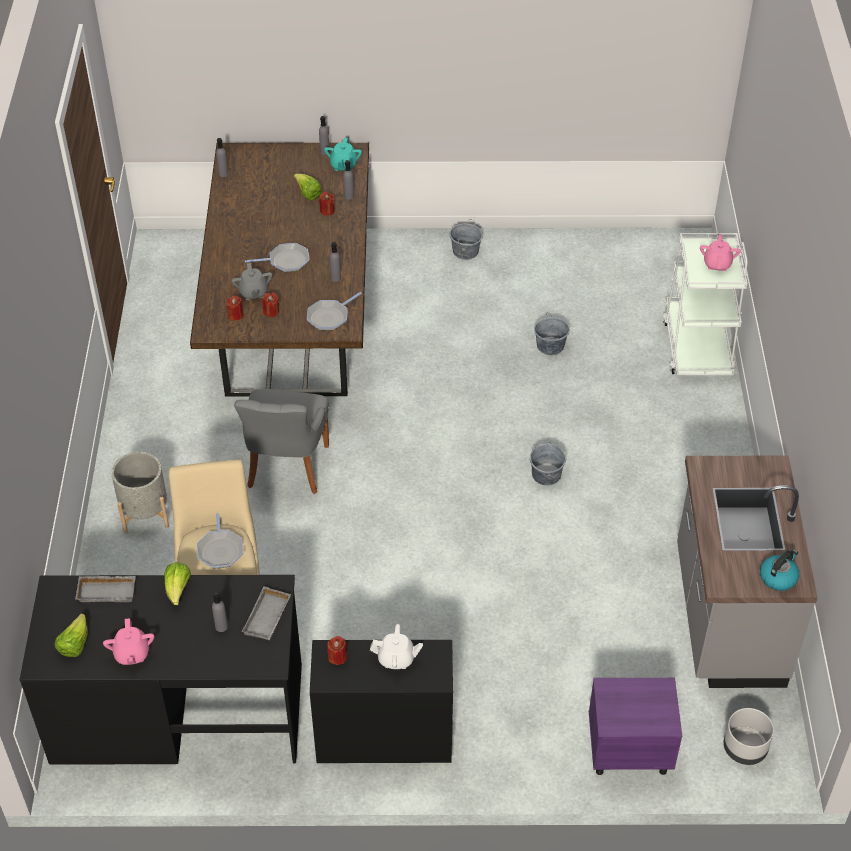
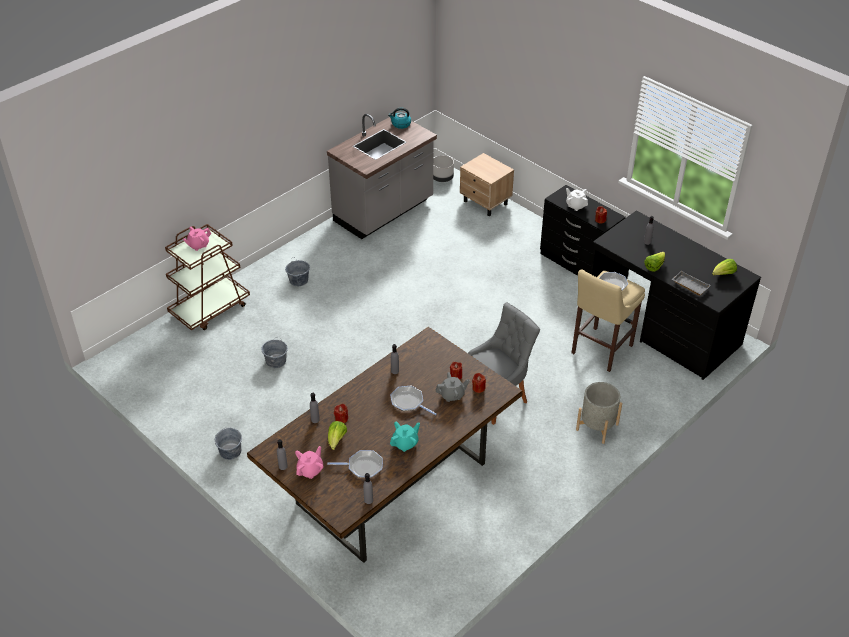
camera: 135 degrees left, 5 degrees down
pink teapot [103,618,154,665] -> pink teapot moved to [295,446,323,479]
grey teapot [232,263,272,300] -> grey teapot turned 45 degrees clockwise [436,372,470,402]
grey tray [242,586,291,640] -> none
frying pan [307,292,362,330] -> frying pan moved to [327,450,383,478]
turquoise teapot [324,138,362,171] -> turquoise teapot moved to [390,422,420,452]
grey bucket [530,443,566,485] -> grey bucket moved to [285,257,310,286]
purple nightstand [589,678,682,775] -> beige nightstand [460,153,514,216]
white cart [663,233,748,375] -> brown cart [165,224,250,330]

